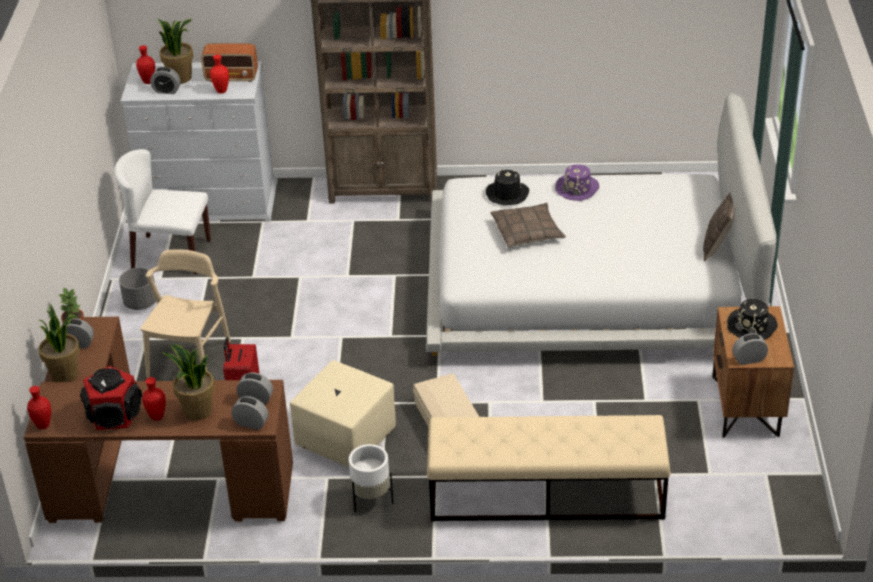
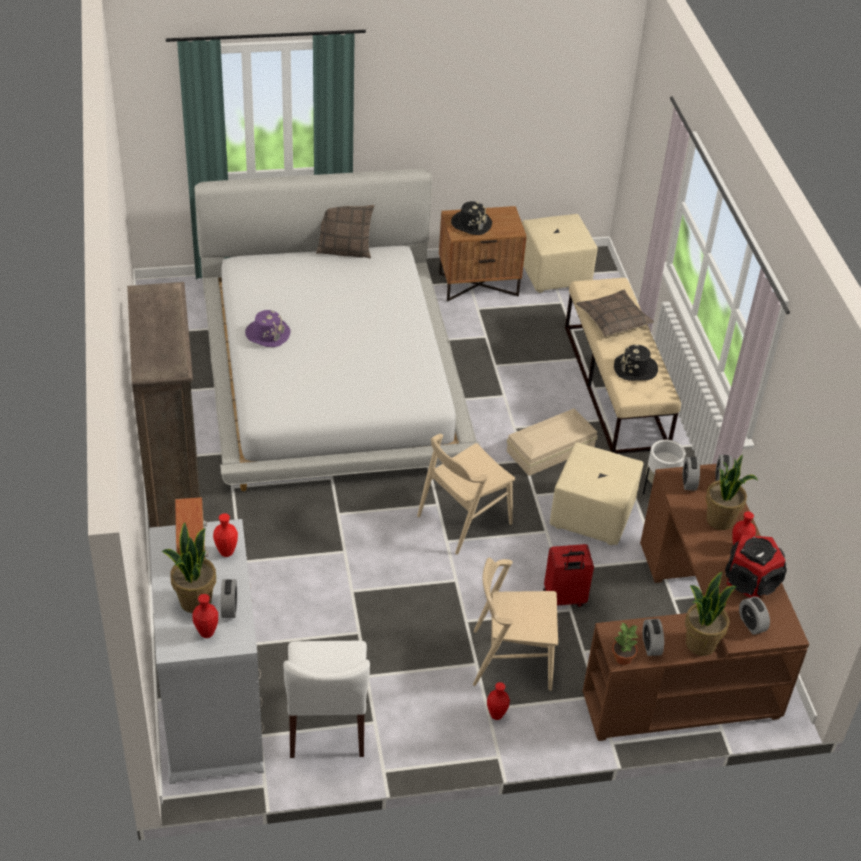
camera: 105 degrees left, 5 degrees up
red vase [27,386,51,429] -> red vase moved to [487,682,510,720]
grey planter [119,268,156,310] -> none
black hat [486,169,529,206] -> black hat moved to [614,345,658,381]
pillow [490,203,566,247] -> pillow moved to [576,290,654,337]
alarm clock [732,333,768,365] -> alarm clock moved to [739,596,770,635]
none -> beige chair [417,434,515,555]
none -> beige ottoman [522,214,598,293]

